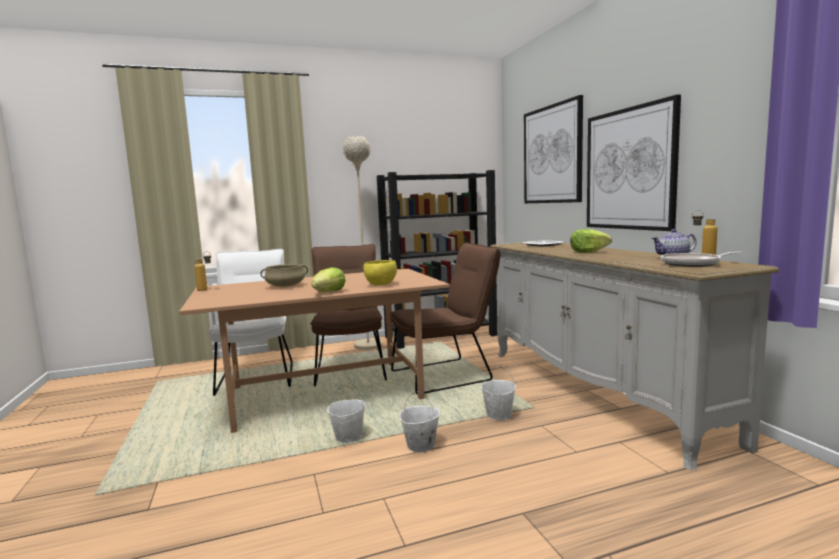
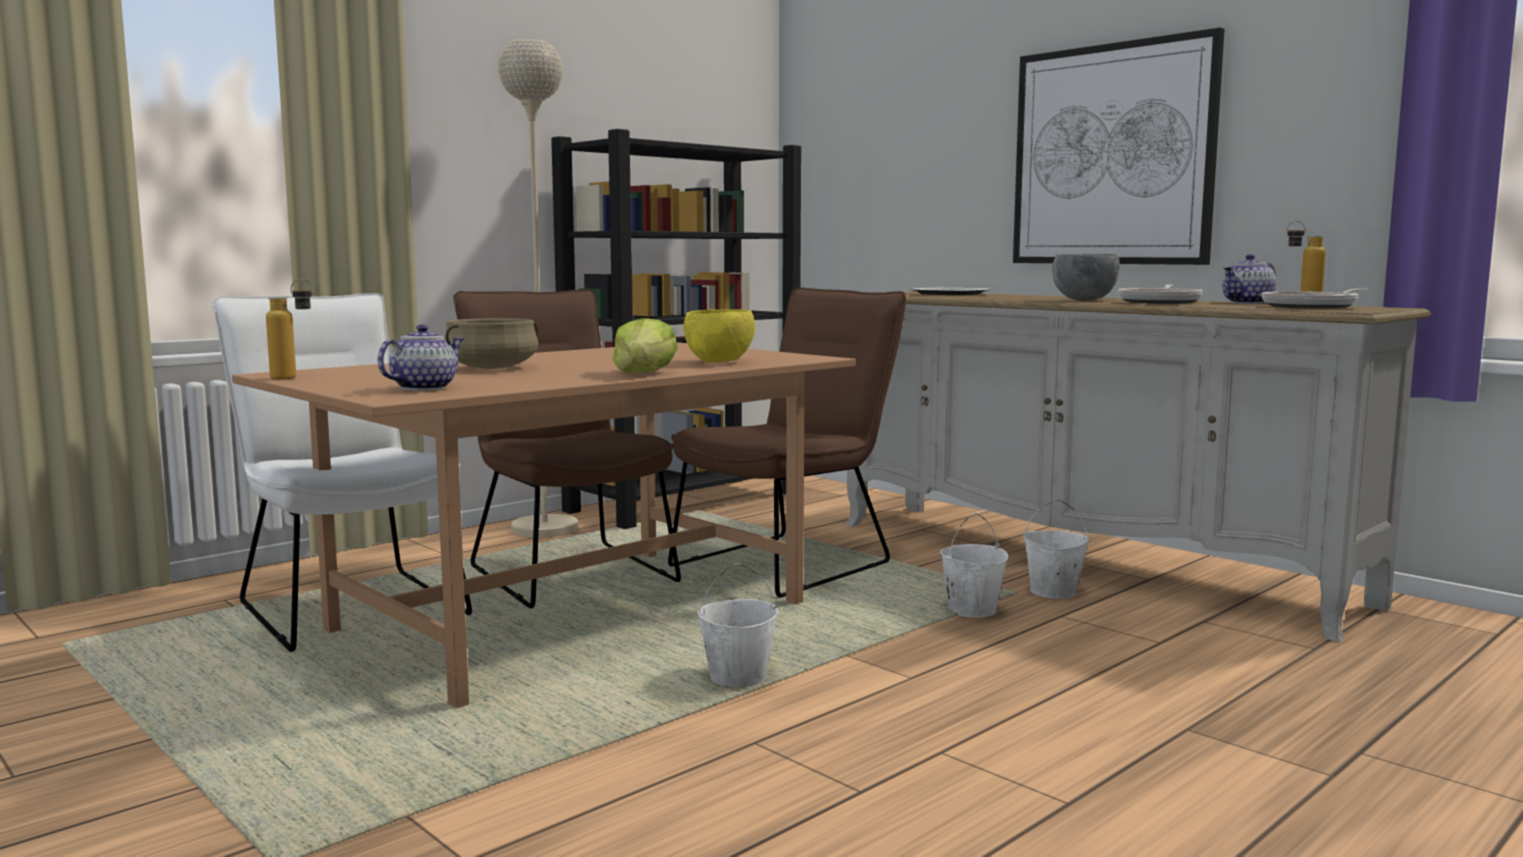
camera: 25 degrees left, 0 degrees up
white bucket [400,391,440,452] -> white bucket moved to [1023,499,1089,599]
picture [524,95,583,203] -> none
lettuce [570,229,612,253] -> grey bowl [1052,254,1120,300]
none -> teapot [377,325,464,391]
none -> frying pan [1118,285,1203,304]

